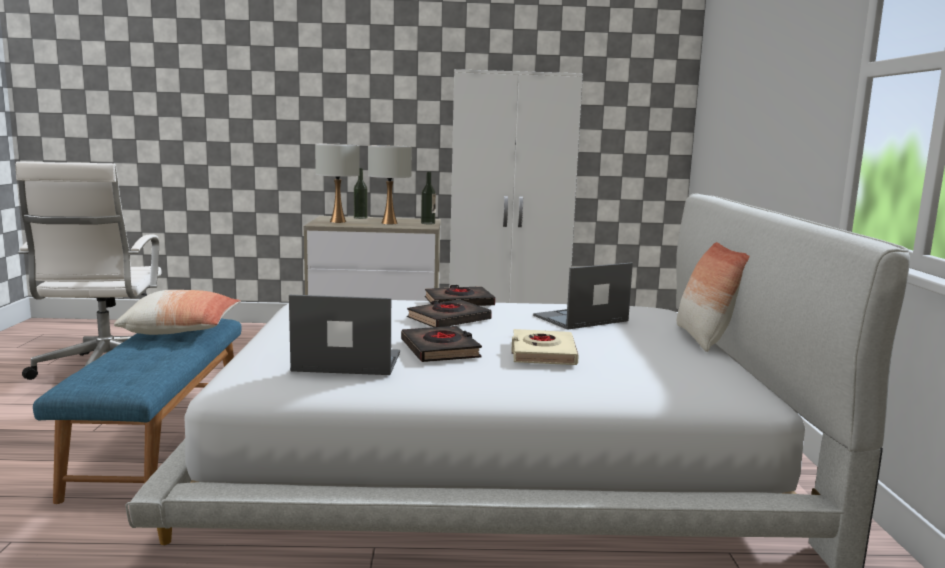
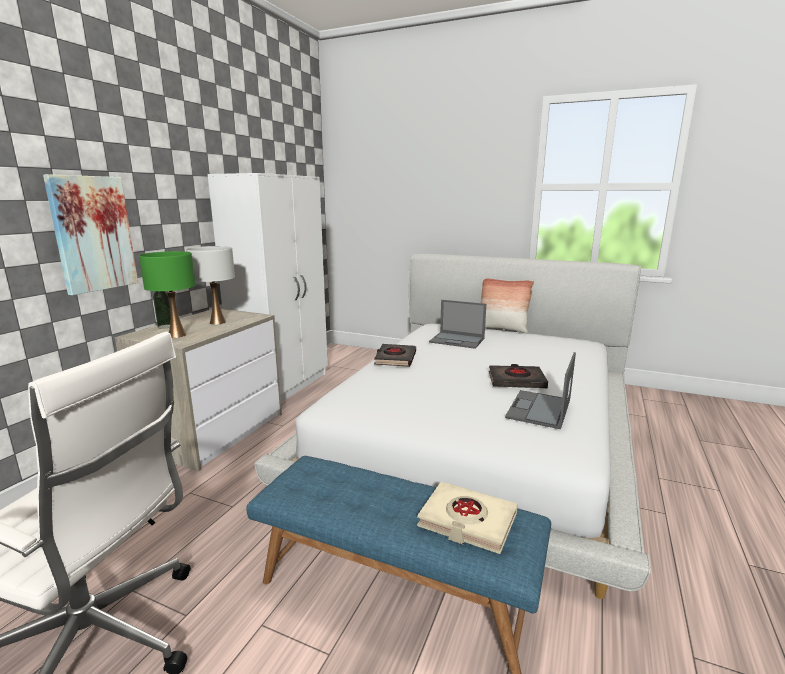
camera: 65 degrees left, 5 degrees up
pillow [114,290,241,335] -> none
white table lamp [315,144,360,223] -> green table lamp [139,251,196,338]
black book [407,299,492,327] -> none
bottle [421,172,436,224] -> none
beige book [512,329,579,365] -> beige book moved to [417,481,518,554]
laptop [533,263,633,330] -> laptop turned 60 degrees counterclockwise [429,300,486,349]
none -> picture [43,174,138,295]

